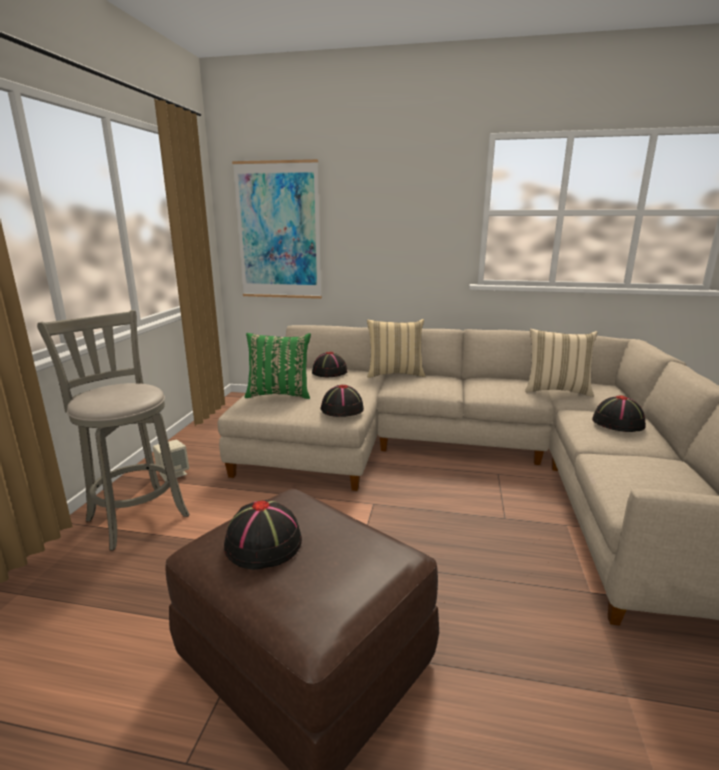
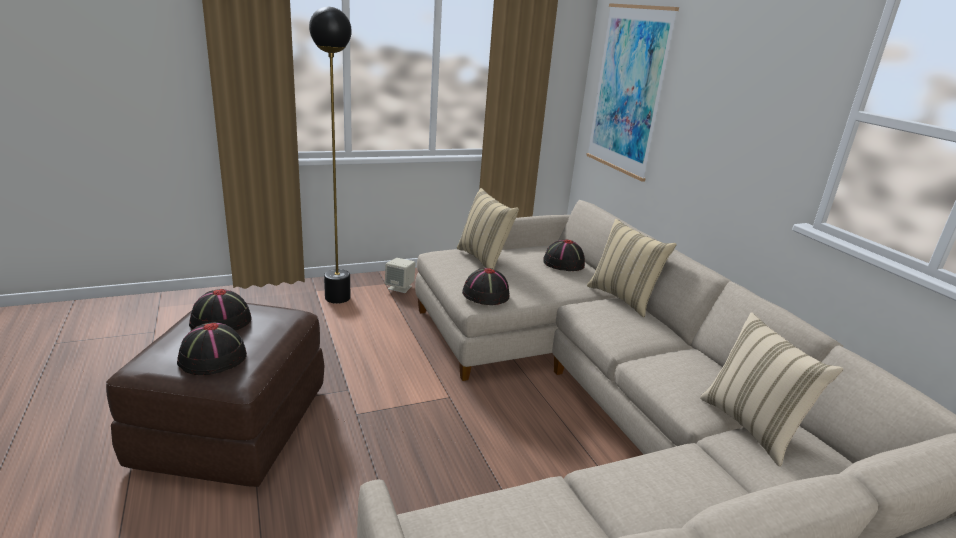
camera: 55 degrees right, 5 degrees up
grey stool [37,310,189,550] -> black floor lamp [309,7,352,304]
green pillow [245,333,311,399] -> beige pillow [457,188,519,269]
black hat [592,395,646,432] -> black hat moved to [177,322,247,375]

